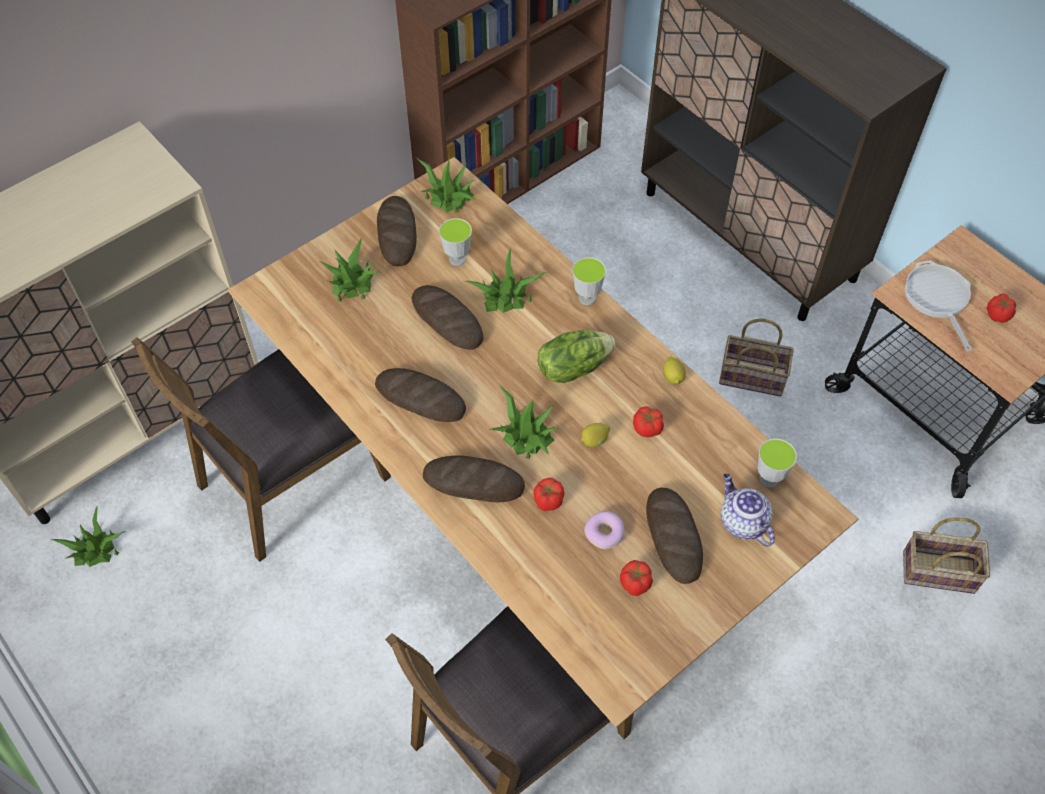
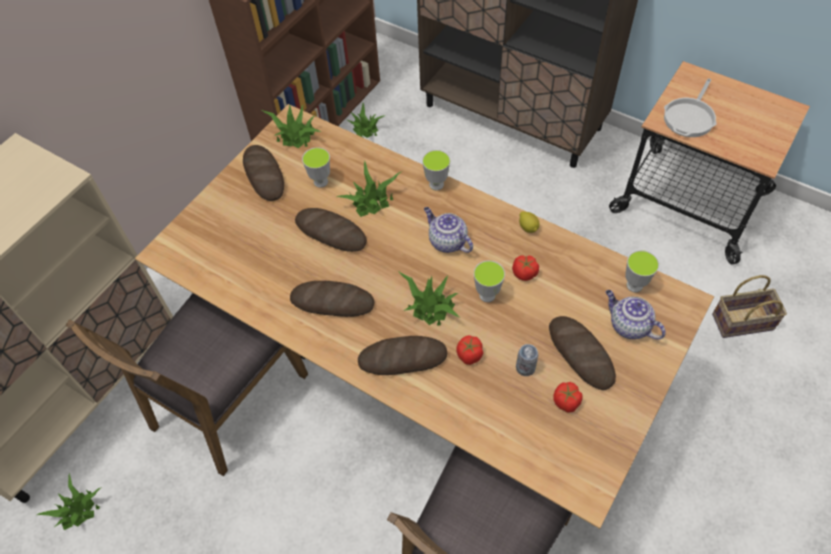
camera: 15 degrees left, 0 degrees up
potted plant [319,239,381,302] -> potted plant moved to [347,103,386,138]
lettuce [538,330,615,383] -> teapot [424,207,473,253]
lemon [581,423,610,447] -> cup [474,261,505,302]
donut [584,511,625,549] -> can [516,344,538,376]
basket [719,318,794,397] -> none
frying pan [905,261,972,352] -> frying pan turned 120 degrees counterclockwise [664,78,717,137]
tomato [987,293,1016,323] -> none

